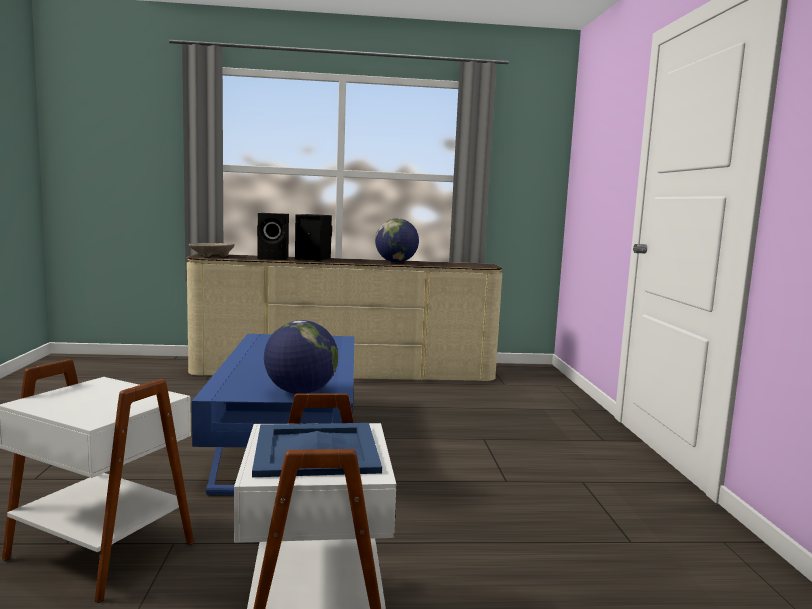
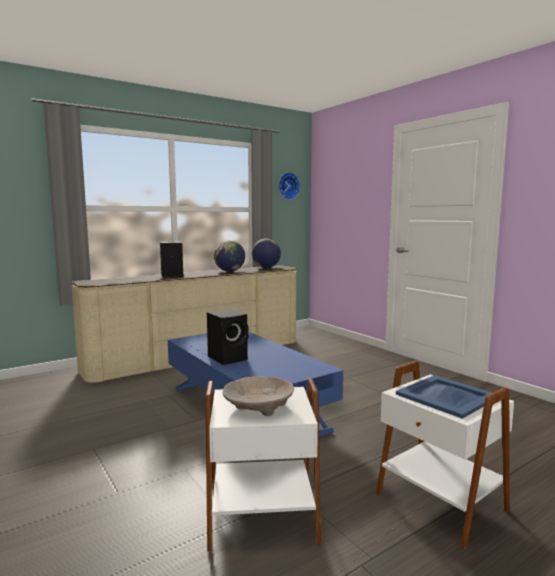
camera: 30 degrees left, 0 degrees up
beige bowl [189,243,235,257] -> beige bowl moved to [222,376,294,416]
black speaker [257,213,289,260] -> black speaker moved to [207,309,249,365]
globe [264,320,338,394] -> globe moved to [252,239,281,268]
none -> wall clock [278,172,300,200]

